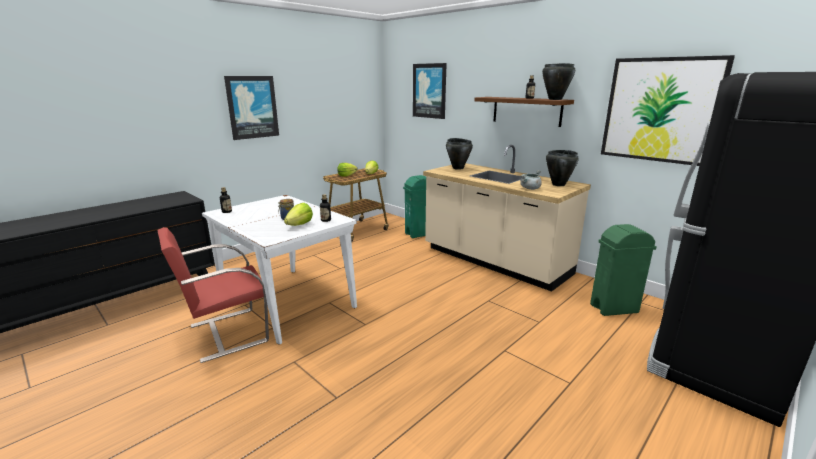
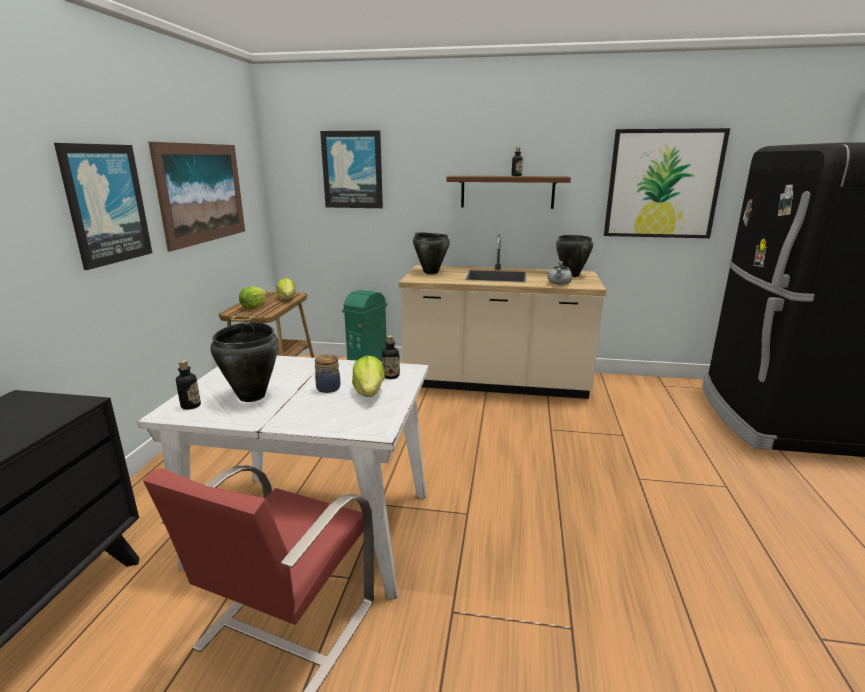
camera: 35 degrees left, 0 degrees up
black cooking pot [542,63,575,100] -> black cooking pot moved to [210,322,279,402]
green trash can [590,224,656,316] -> none
none -> picture [148,142,245,252]

